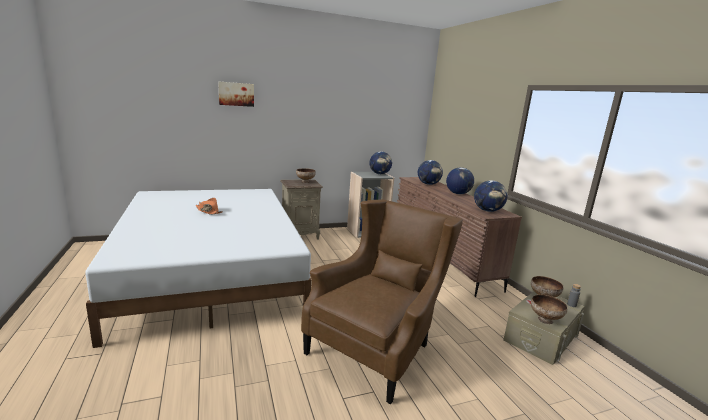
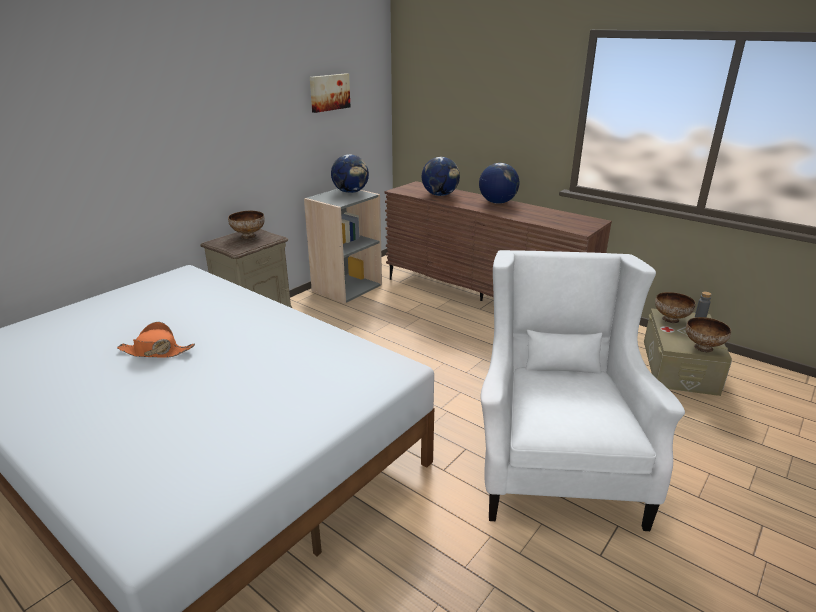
camera: 30 degrees left, 10 degrees up
picture [218,82,254,107] -> picture moved to [310,73,351,113]
brown armchair [301,200,463,404] -> white armchair [481,250,685,531]
globe [474,180,508,212] -> none

